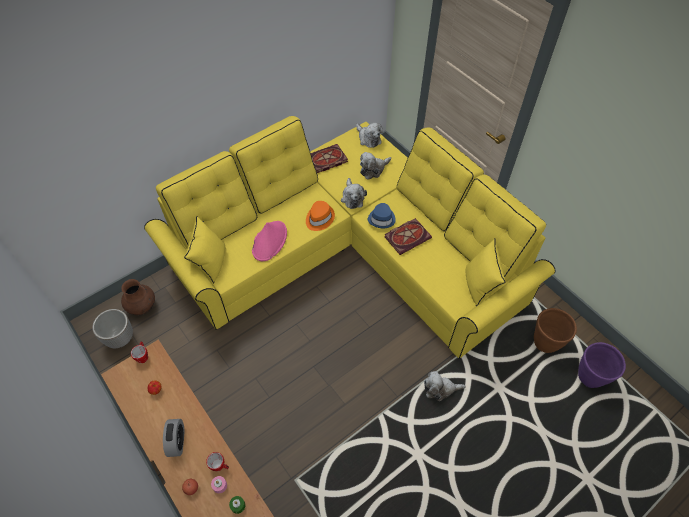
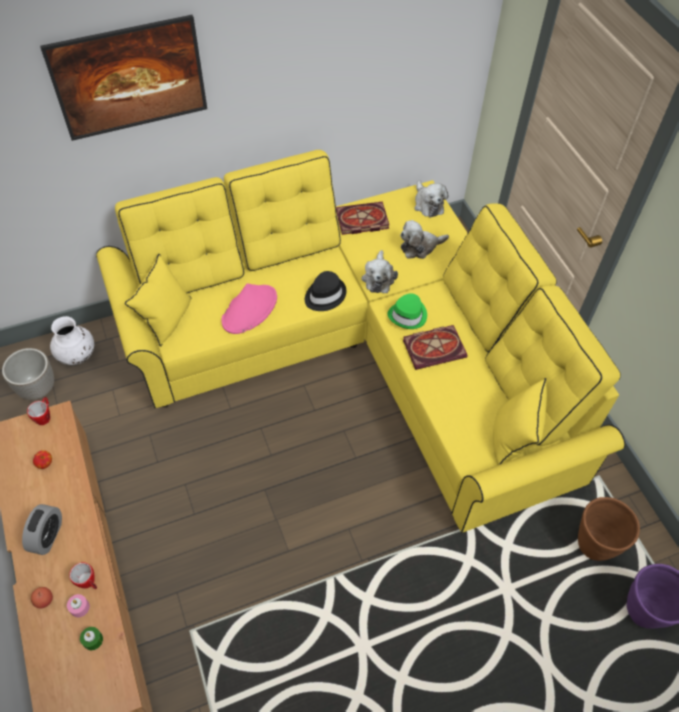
camera: 15 degrees right, 0 degrees up
brown vase [121,279,155,315] -> white vase [50,316,94,365]
orange hat [306,201,335,231] -> black hat [305,271,346,311]
blue hat [368,203,396,228] -> green hat [387,294,427,329]
plush toy [424,371,466,401] -> none
none -> picture [40,15,207,141]

